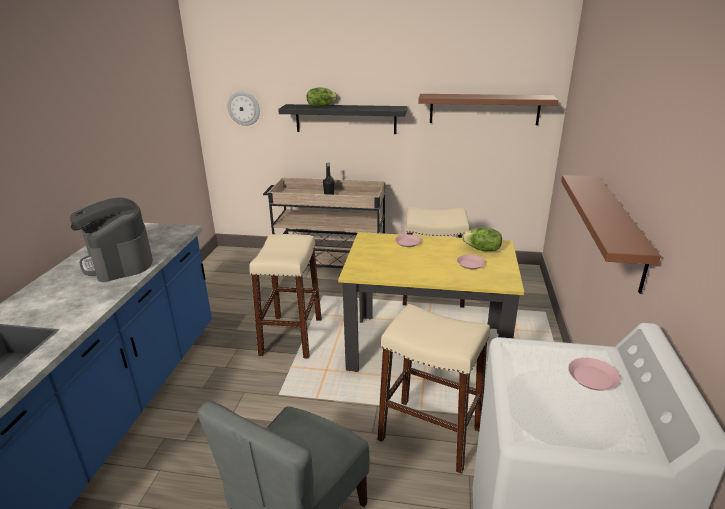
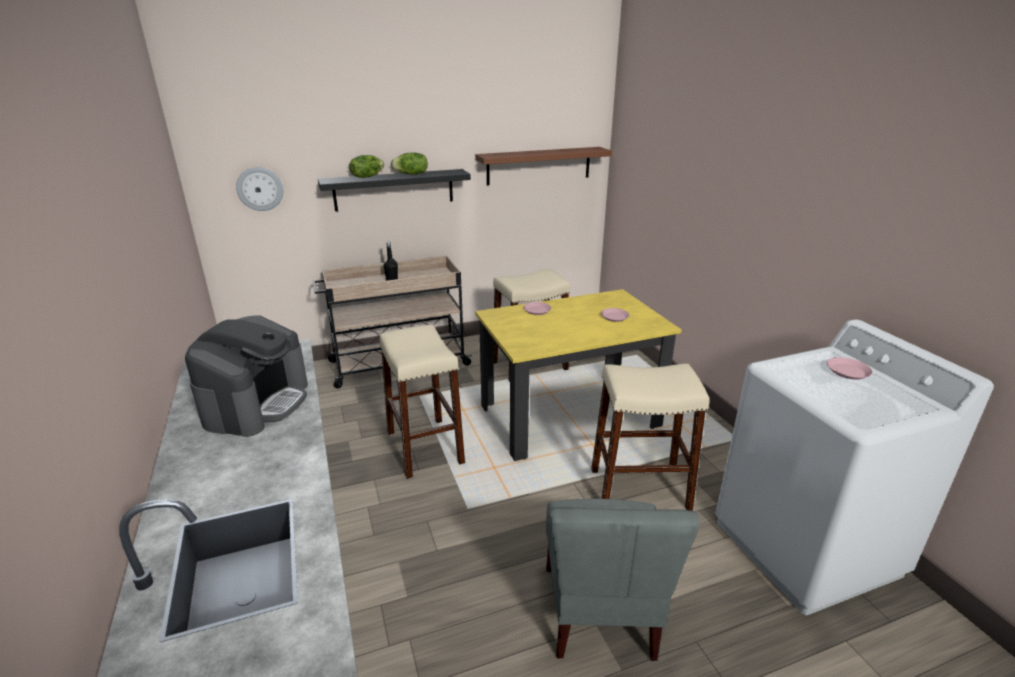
camera: 30 degrees left, 0 degrees up
coffee machine [70,197,153,282] -> coffee machine turned 105 degrees counterclockwise [185,315,308,437]
lettuce [462,228,502,251] -> lettuce moved to [391,152,428,175]
brown shelf [561,175,661,294] -> none

